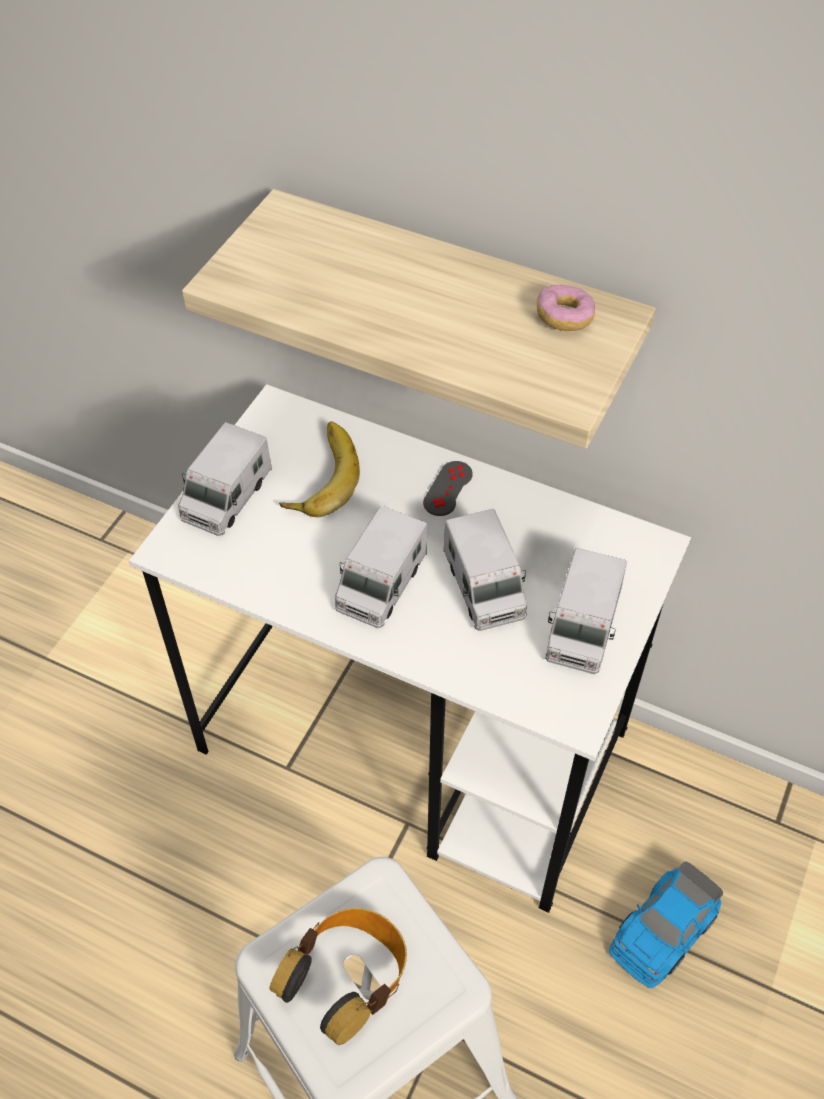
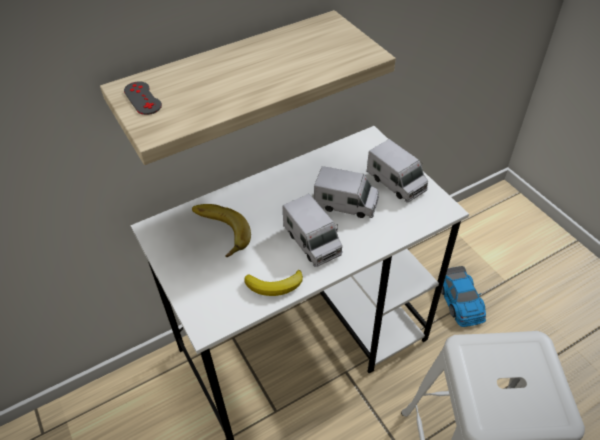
camera: 55 degrees left, 5 degrees down
toy truck [178,422,272,536] -> none
headphones [269,908,407,1045] -> none
grey game controller [423,461,473,516] -> grey game controller moved to [124,81,162,115]
donut [537,285,595,331] -> none
none -> banana [244,270,303,296]

